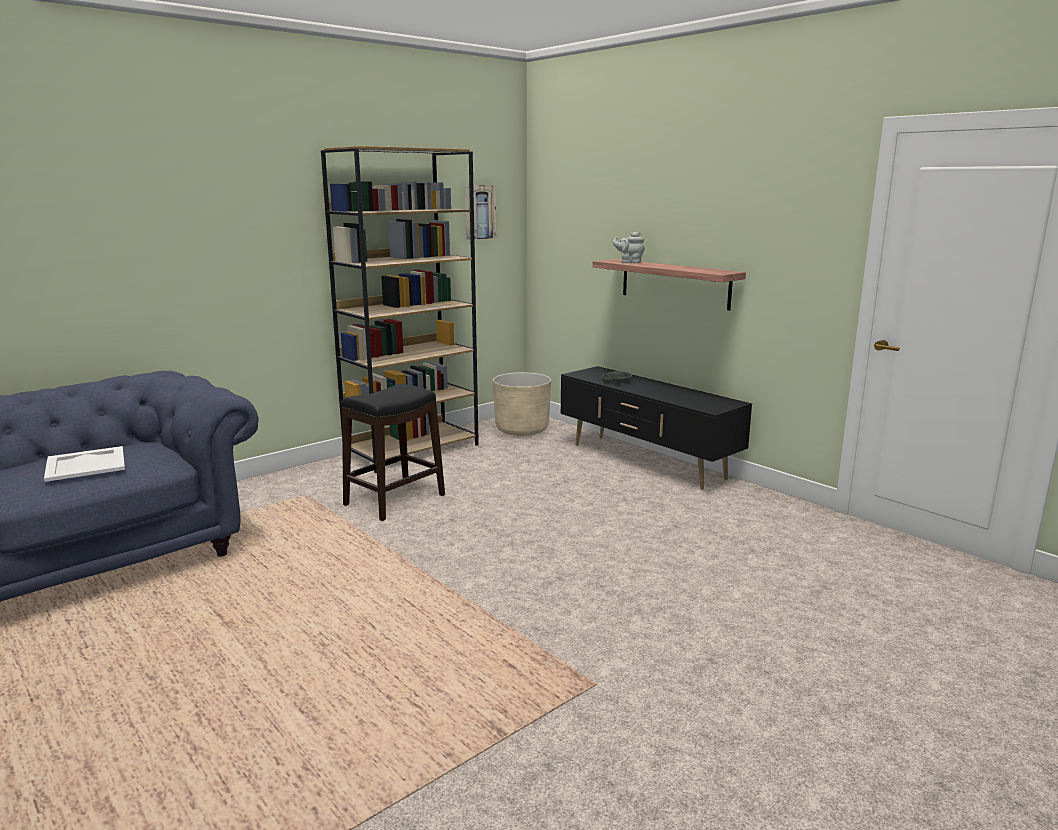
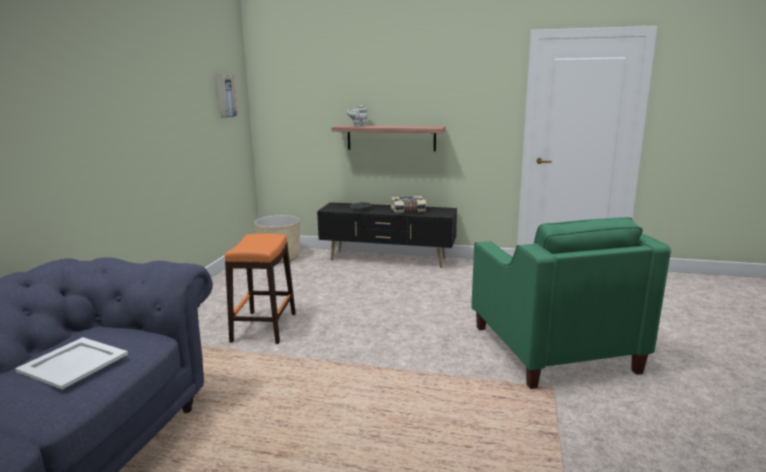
camera: 35 degrees left, 0 degrees up
brown bookcase [321,146,479,473] -> none
black stool [342,384,445,521] -> orange stool [225,234,296,344]
none -> book [391,196,426,213]
none -> green armchair [471,217,671,389]

